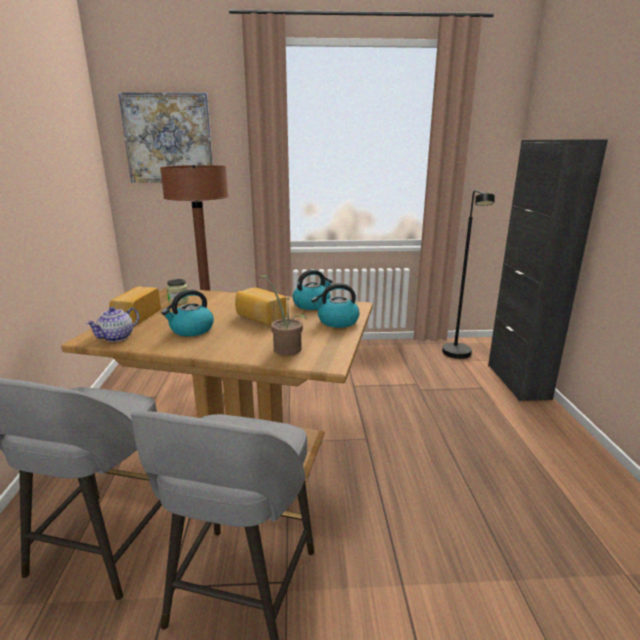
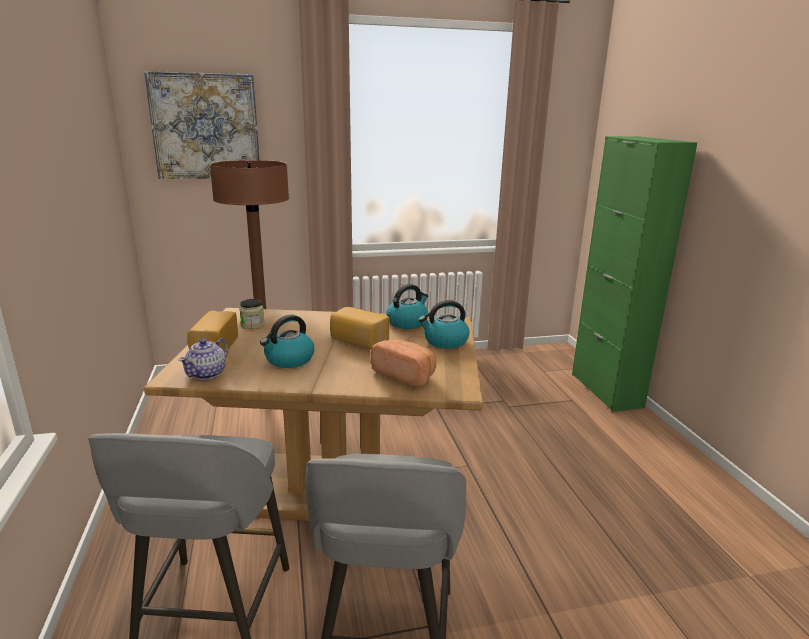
camera: 10 degrees left, 0 degrees up
potted plant [260,275,307,355] -> bread [370,339,436,387]
black floor lamp [442,190,495,359] -> none
black cabinet [488,139,608,401] -> green cabinet [572,136,697,412]

